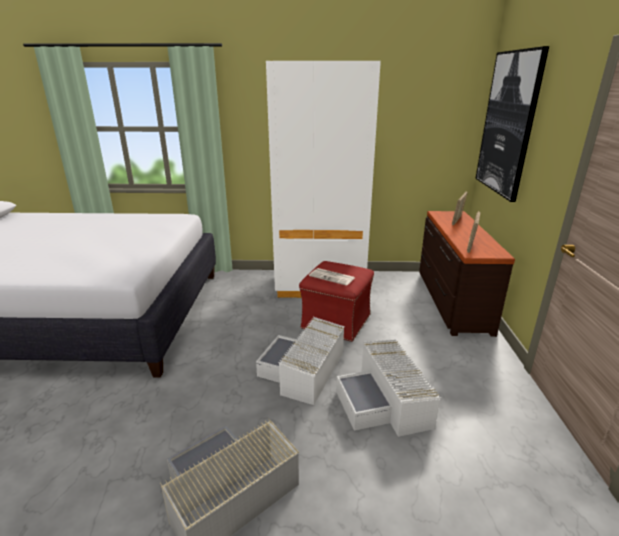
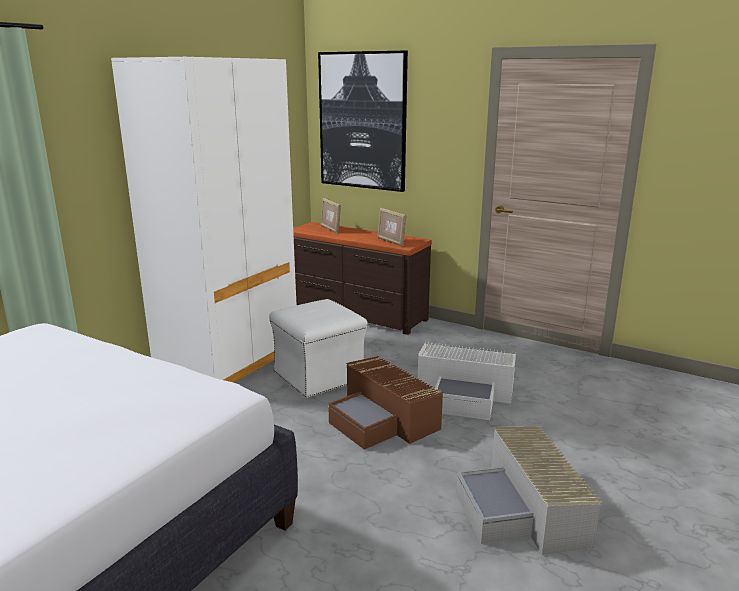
camera: 60 degrees left, 5 degrees down
white storage box [256,317,345,405] -> brown storage box [328,356,443,450]
red ottoman [299,261,374,342] -> white ottoman [269,299,368,398]
newspaper [309,268,355,286] -> none

